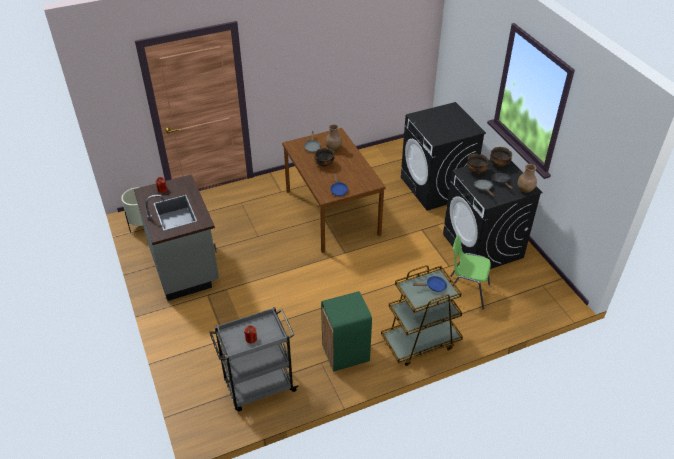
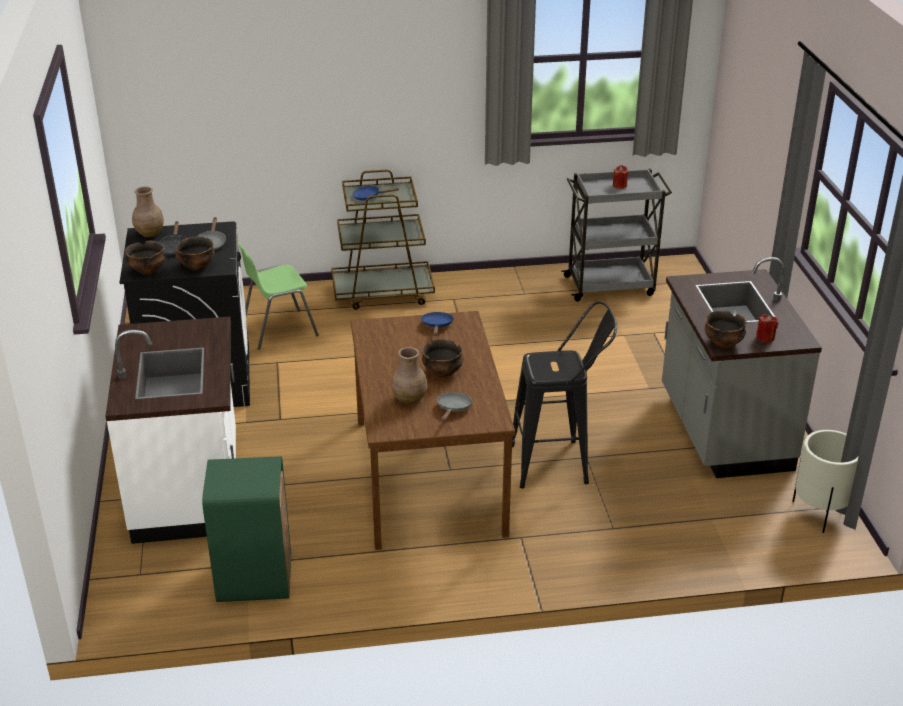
camera: 165 degrees left, 10 degrees down
green trash can [321,291,372,372] -> green trash can moved to [202,456,291,602]
black washing machine [401,102,486,211] -> white counter [105,317,236,544]
green chair [450,235,491,310] -> green chair turned 120 degrees clockwise [238,242,319,350]
none -> black stool [512,301,617,489]
none -> bowl [705,311,747,349]

